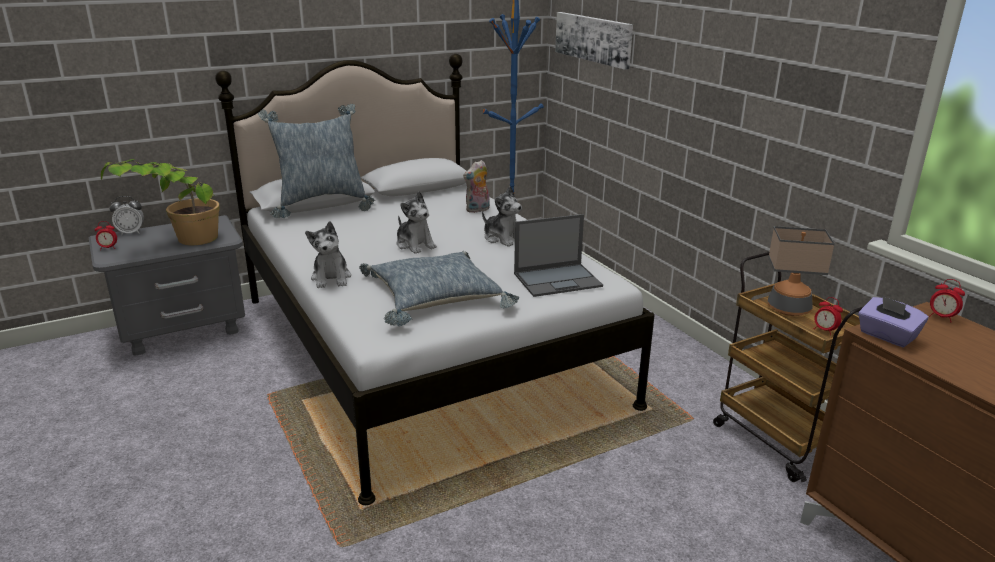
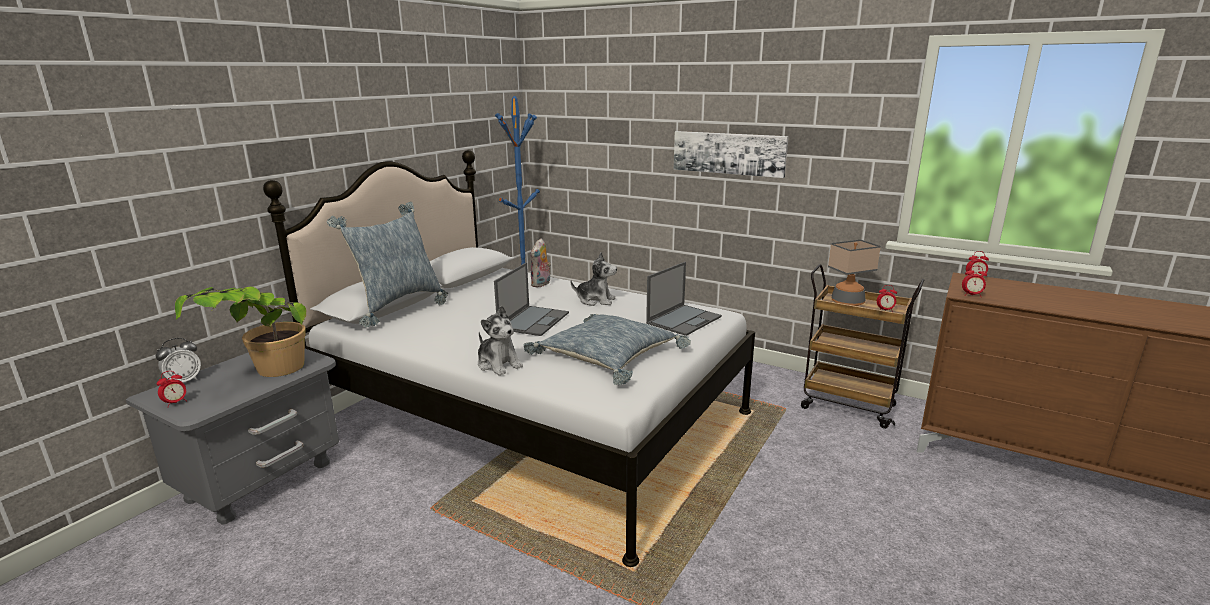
camera: 30 degrees left, 5 degrees down
plush toy [397,192,437,254] -> laptop [494,263,569,336]
picture [555,12,633,70] -> picture moved to [674,131,789,178]
purple tissue box [858,296,929,348] -> alarm clock [962,266,987,296]

